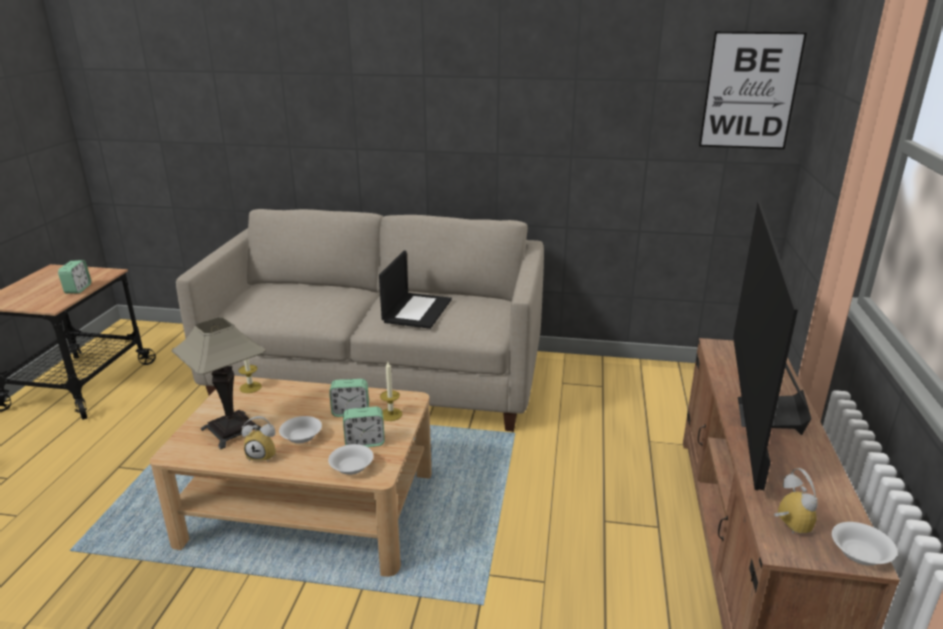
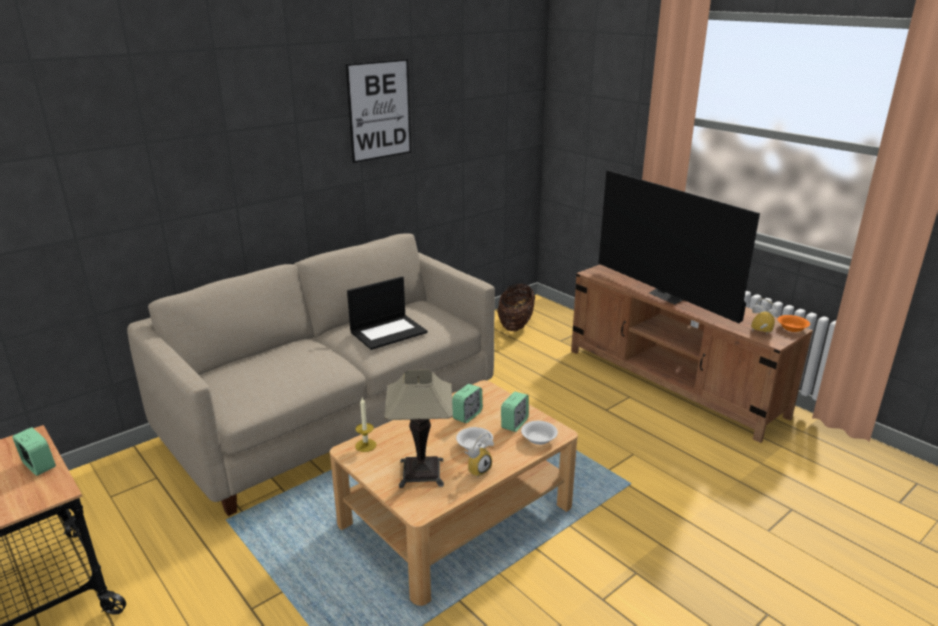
camera: 50 degrees left, 0 degrees up
laptop [379,251,452,329] -> laptop turned 90 degrees clockwise [347,276,428,350]
candle [380,362,402,421] -> none
picture [699,31,807,149] -> picture moved to [346,59,411,163]
white bowl [832,522,897,566] -> orange bowl [778,315,810,332]
none -> basket [497,284,535,331]

